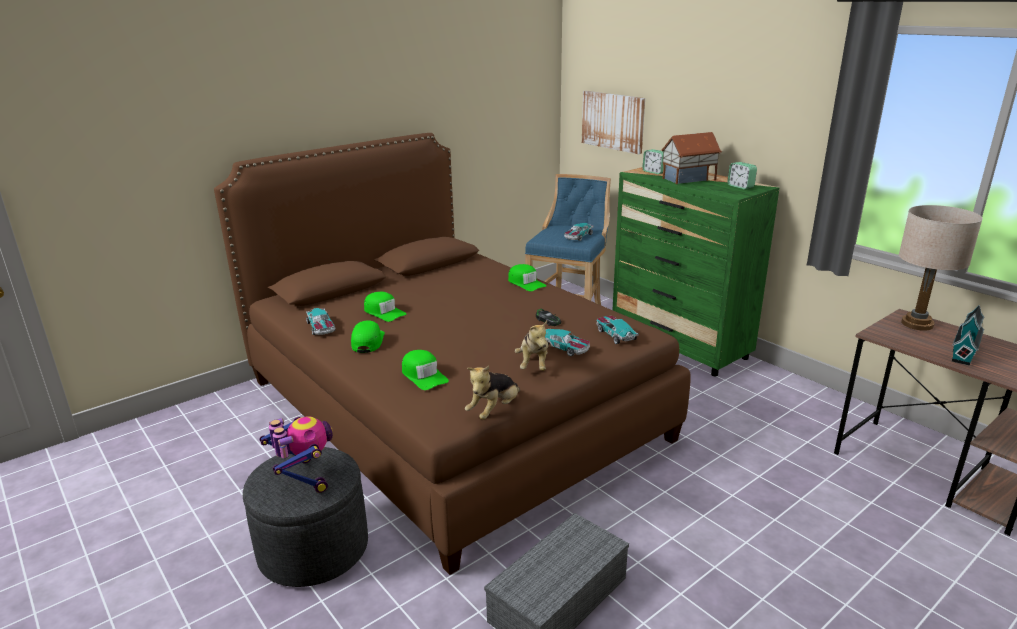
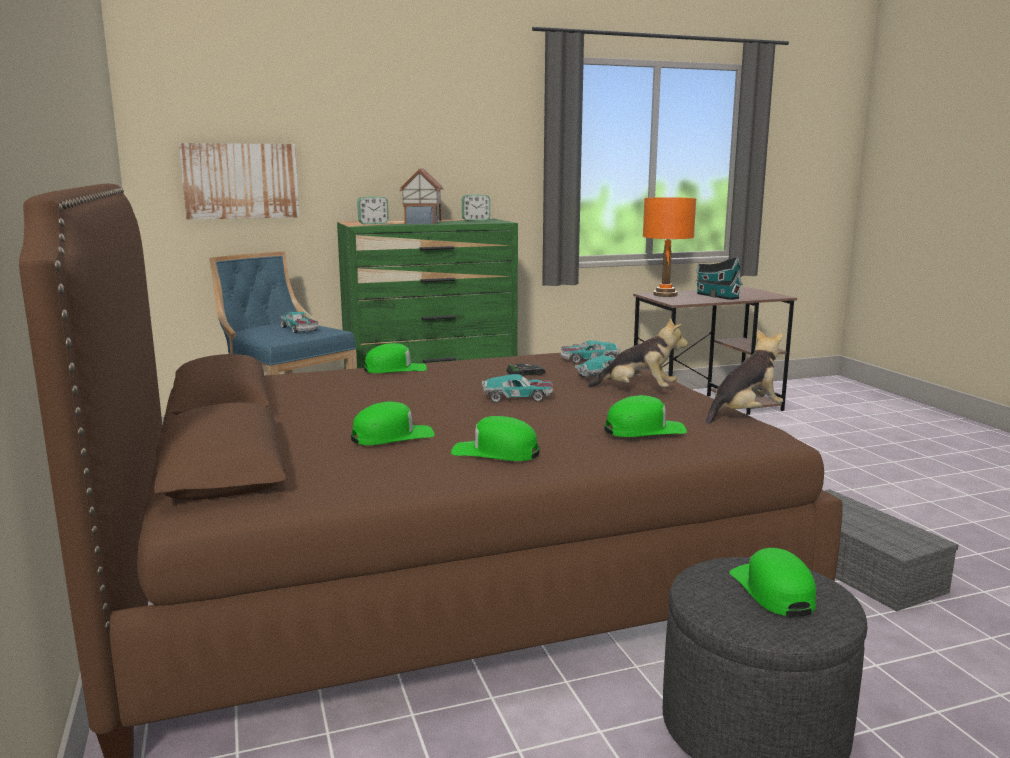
camera: 70 degrees left, 10 degrees down
toy robot [259,416,333,493] -> green cap [729,548,816,617]
toy car [306,308,335,335] -> toy car moved to [482,374,554,402]
plush toy [465,366,520,420] -> plush toy turned 90 degrees counterclockwise [706,329,783,424]
beige table lamp [899,205,983,331] -> orange table lamp [643,197,696,297]

